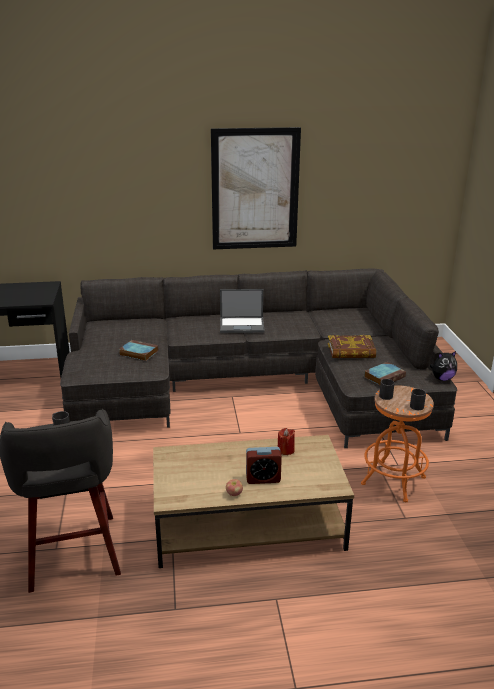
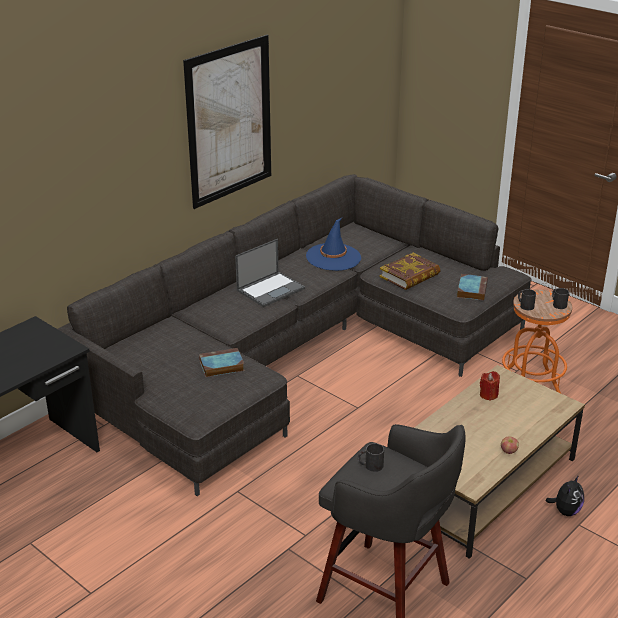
camera: 40 degrees left, 5 degrees up
alarm clock [246,447,282,484] -> none
plush toy [430,351,457,381] -> plush toy moved to [545,475,584,516]
none -> blue hat [306,218,361,271]

